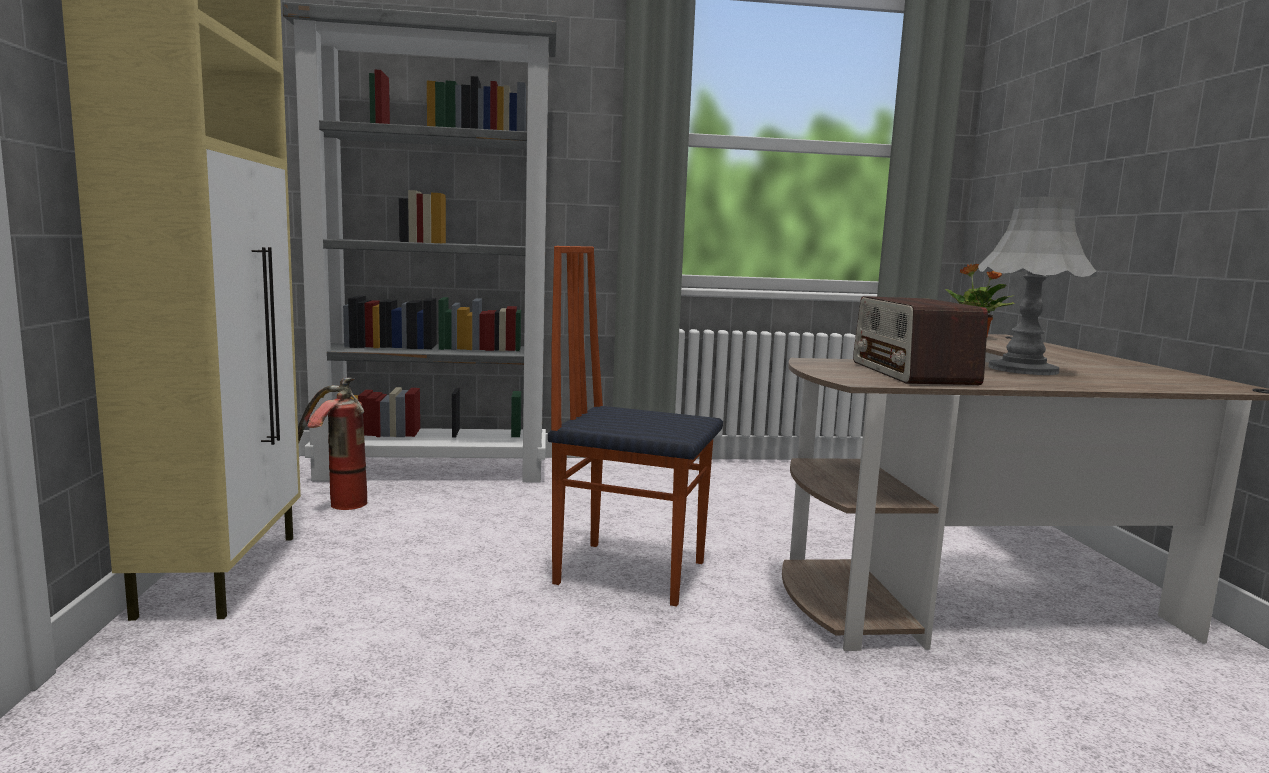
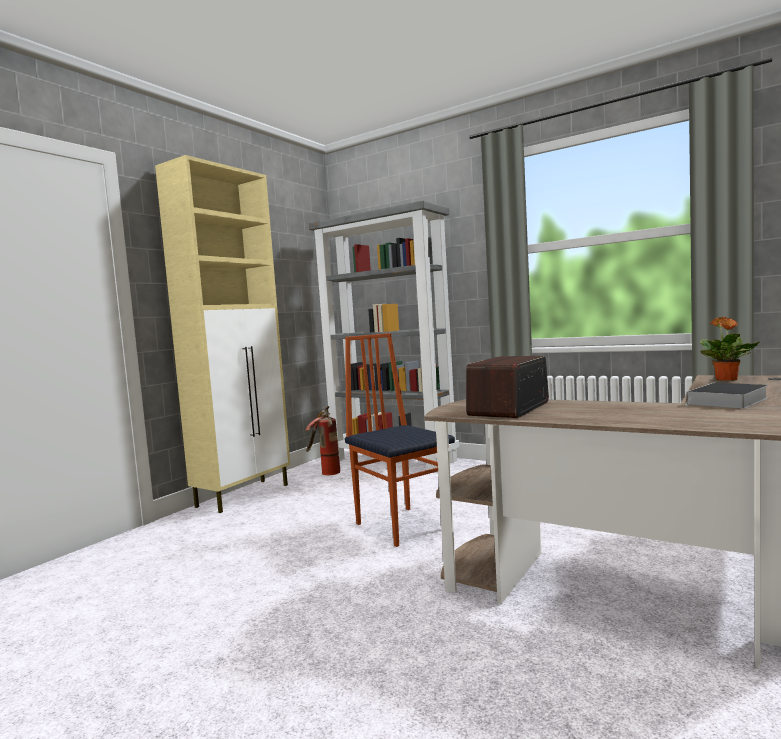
camera: 40 degrees right, 5 degrees down
grey table lamp [978,196,1097,375] -> none
none -> book [685,383,768,409]

